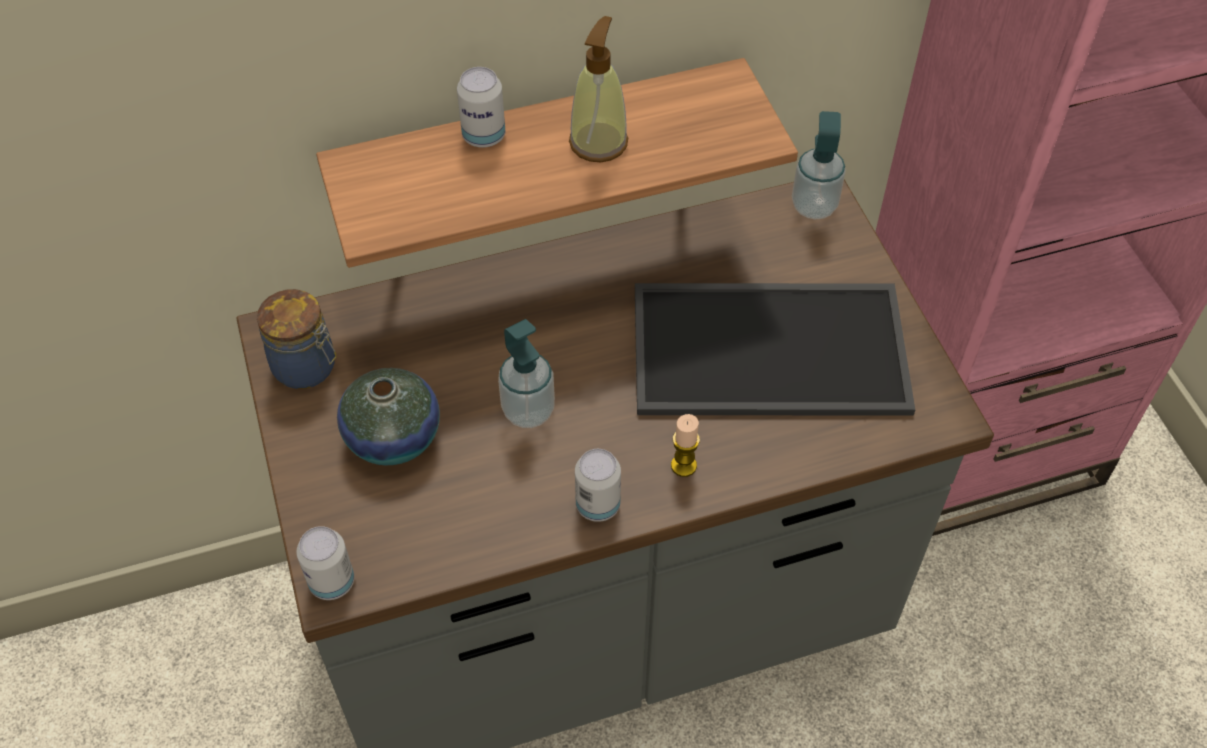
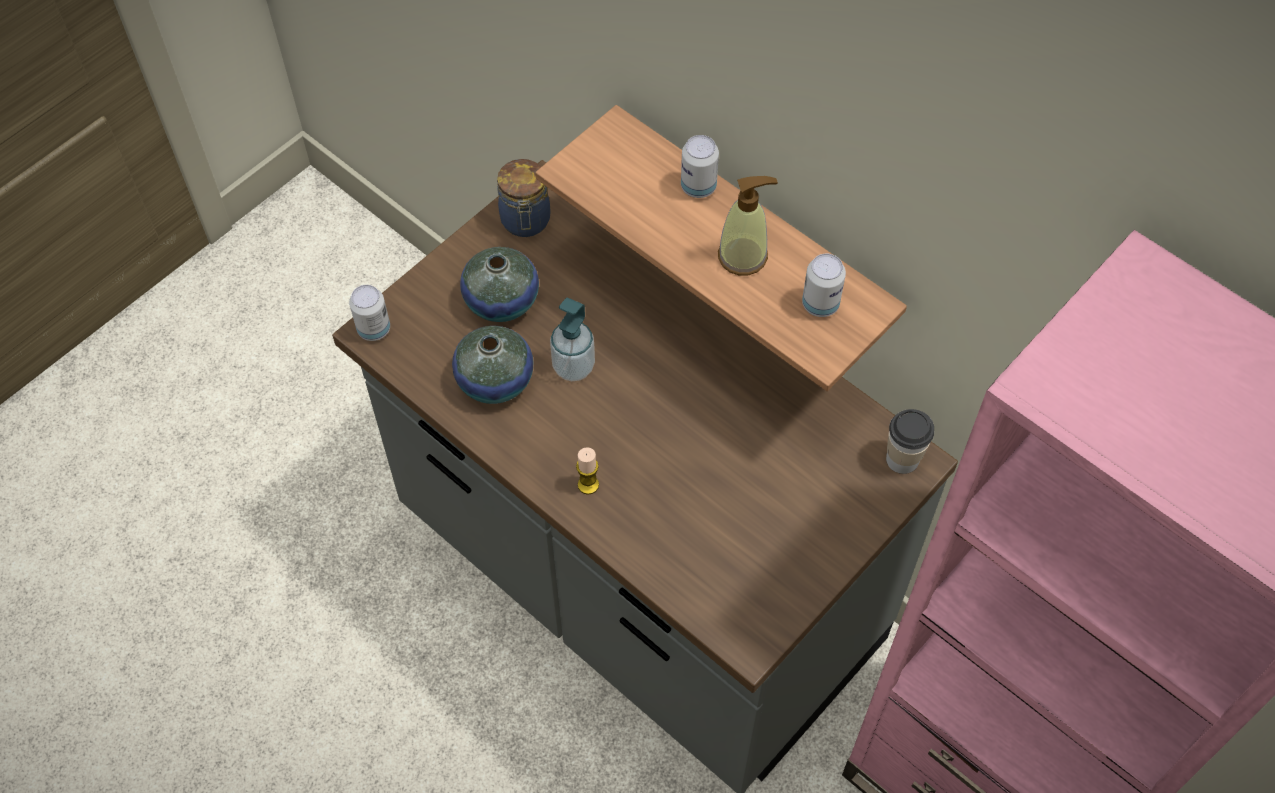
camera: 60 degrees right, 5 degrees up
can [575,449,621,522] -> can moved to [802,254,846,317]
tray [635,283,915,416] -> none
soap dispenser [792,111,846,219] -> cup [886,409,934,474]
none -> vase [452,326,534,404]

